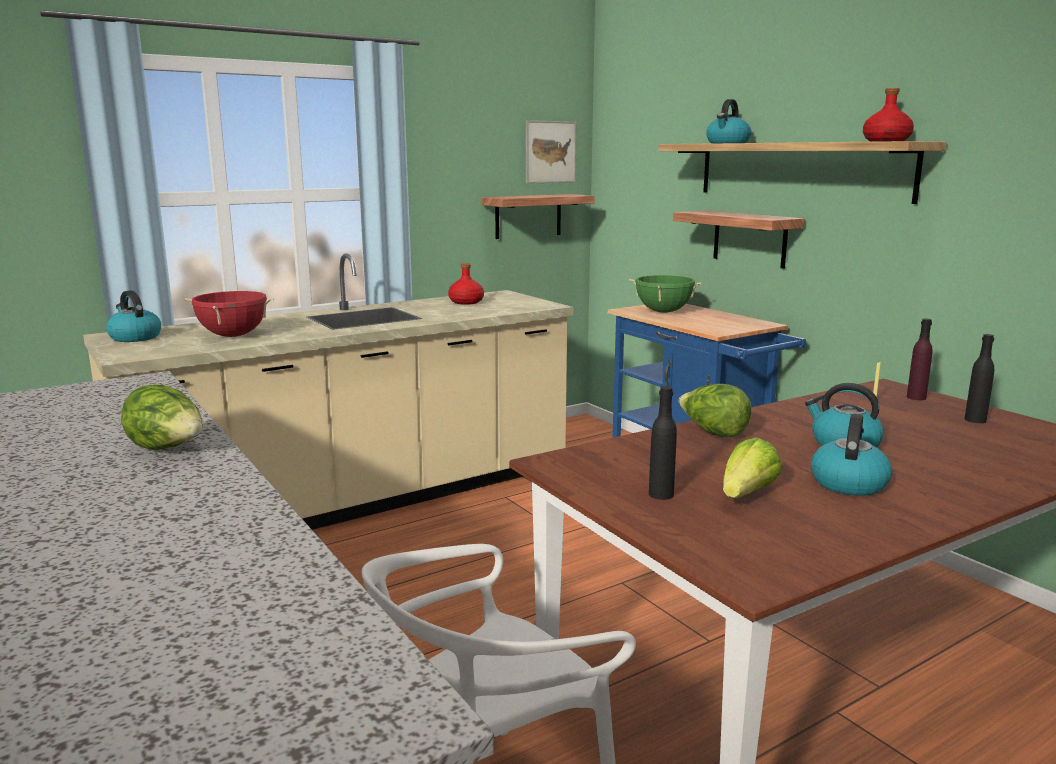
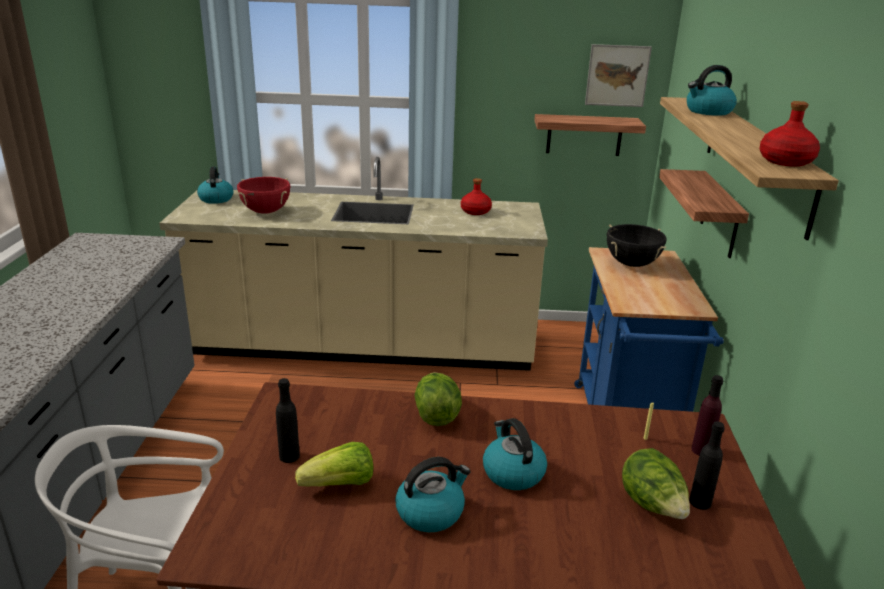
camera: 35 degrees right, 10 degrees up
lettuce [121,385,203,450] -> lettuce moved to [622,448,690,519]
green cooking pot [629,275,702,313] -> black cooking pot [606,224,667,267]

